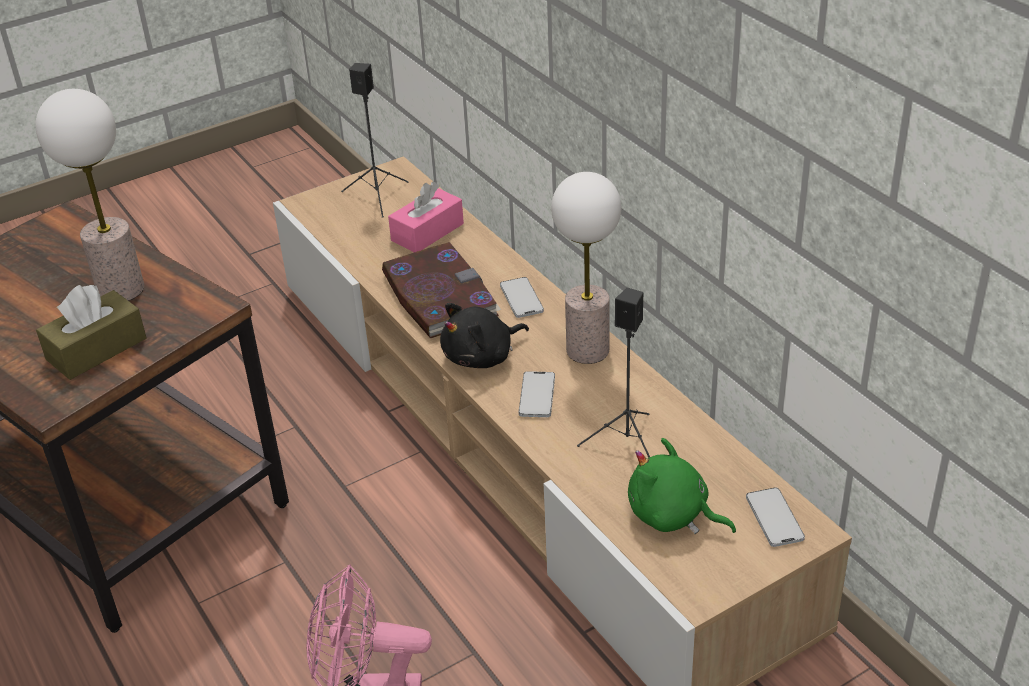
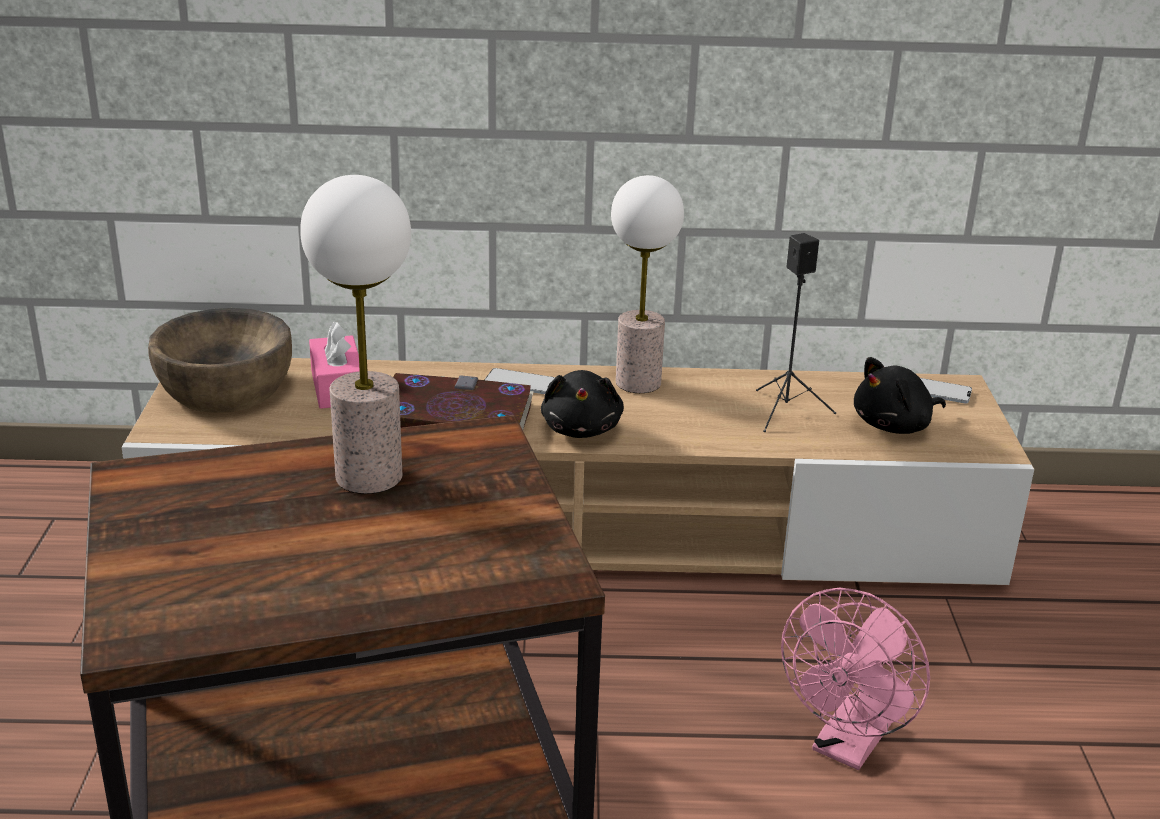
camera: 60 degrees left, 10 degrees down
brown tissue box [36,285,147,380] -> none
black speaker [341,63,409,218] -> brown bowl [148,308,292,413]
phone [519,371,555,417] -> none
green plush toy [628,438,736,534] -> black plush toy [854,357,946,434]

